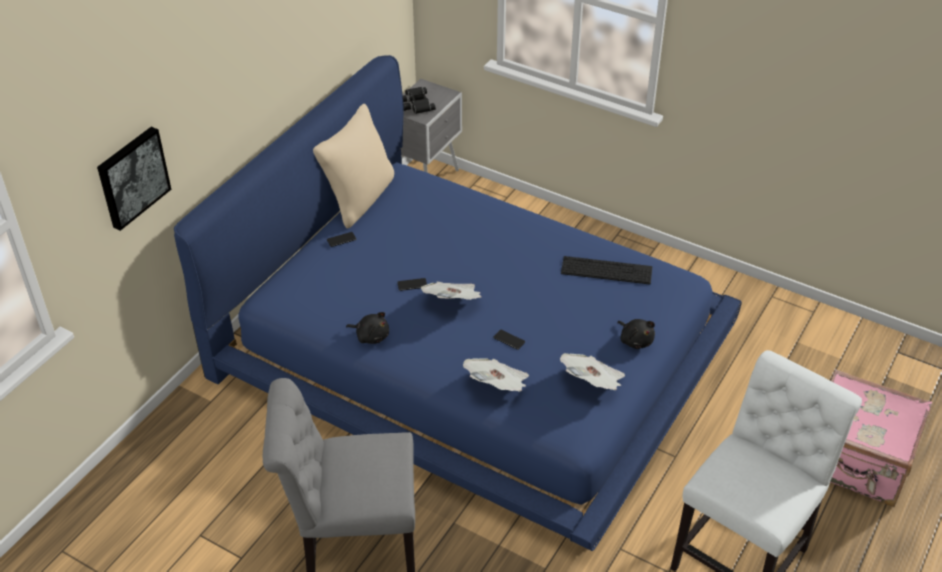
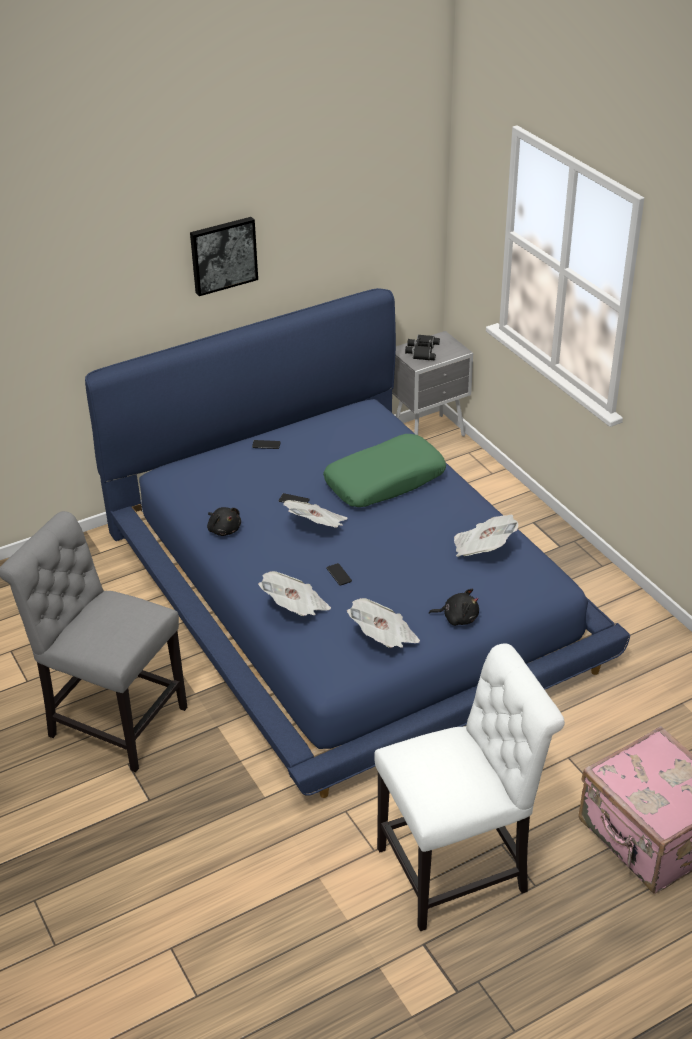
camera: 30 degrees right, 5 degrees down
picture [97,127,171,231] -> picture moved to [190,217,258,296]
beige pillow [313,104,394,229] -> none
keyboard [561,256,652,285] -> newspaper [454,515,519,557]
black plush toy [617,319,655,349] -> black plush toy turned 75 degrees counterclockwise [429,589,479,626]
none -> green pillow [323,434,446,507]

